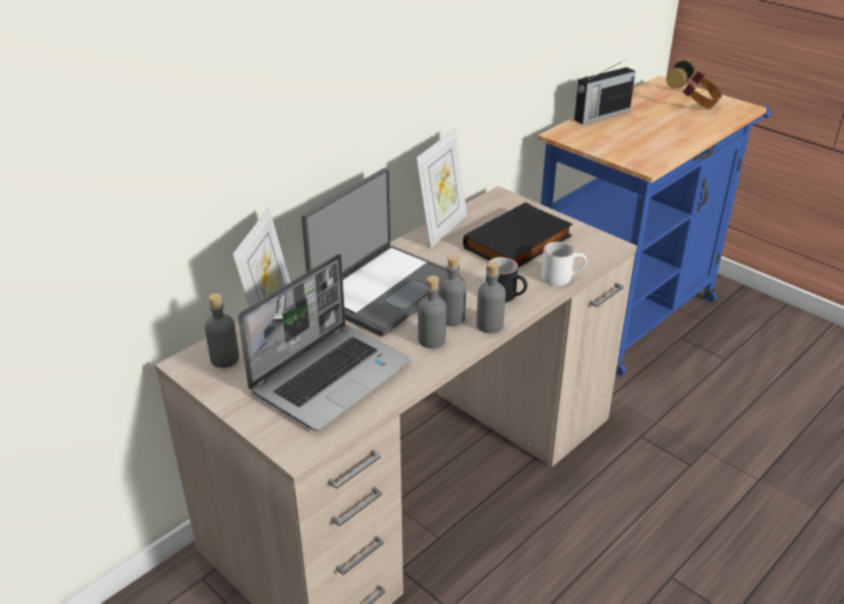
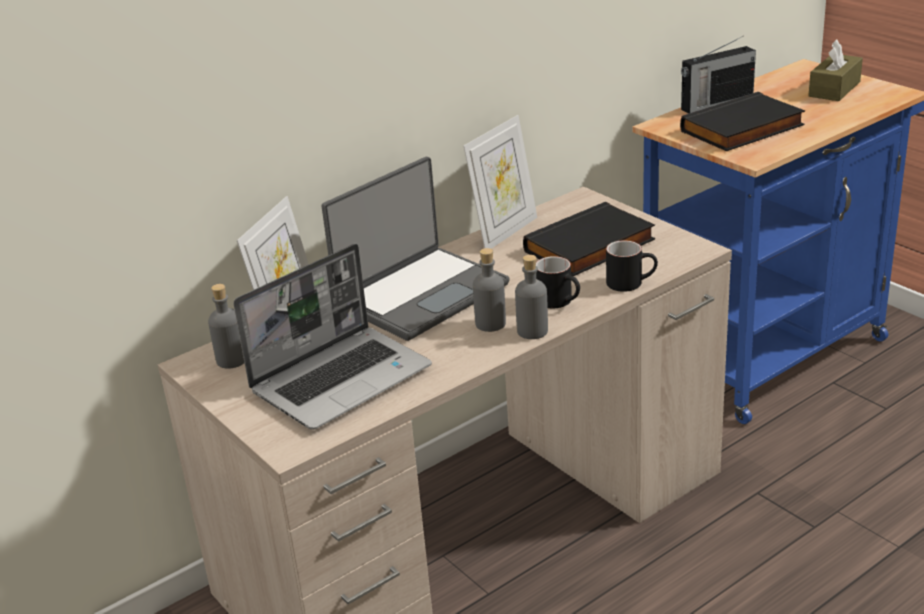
camera: 10 degrees right, 5 degrees down
grey bottle [418,276,447,349] -> none
white mug [541,242,587,286] -> black mug [606,240,658,292]
headphones [666,59,722,109] -> brown tissue box [808,39,863,101]
none -> black book [680,92,805,151]

